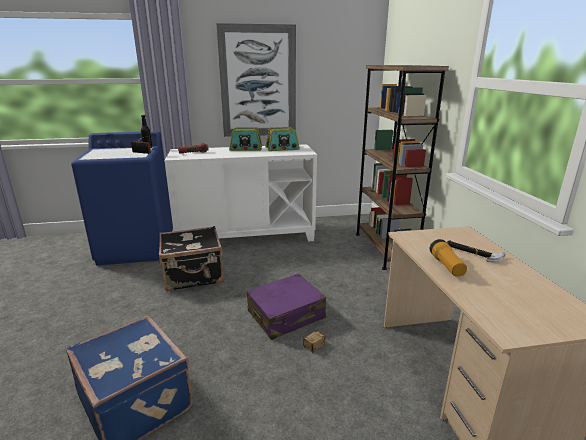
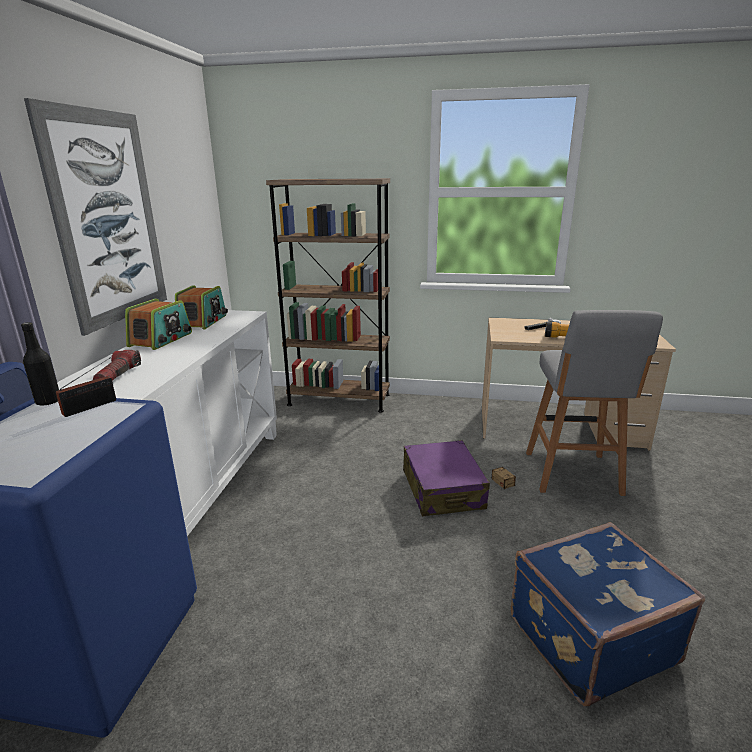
camera: 70 degrees left, 0 degrees up
black suitcase [159,226,224,291] -> none
none -> grey stool [526,310,663,496]

